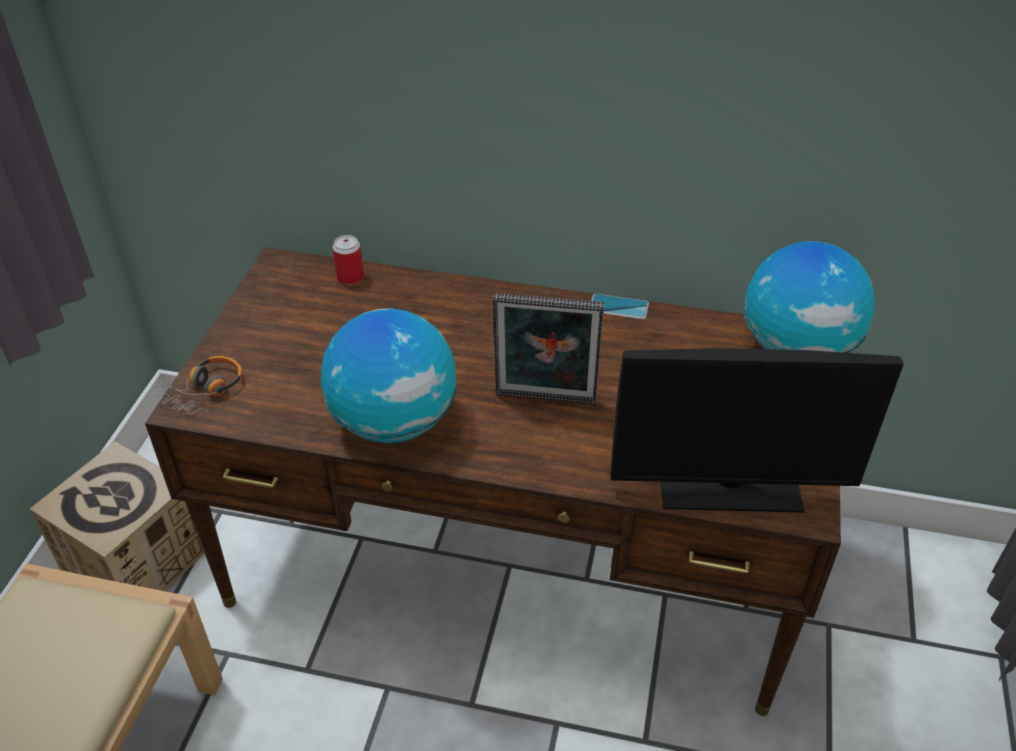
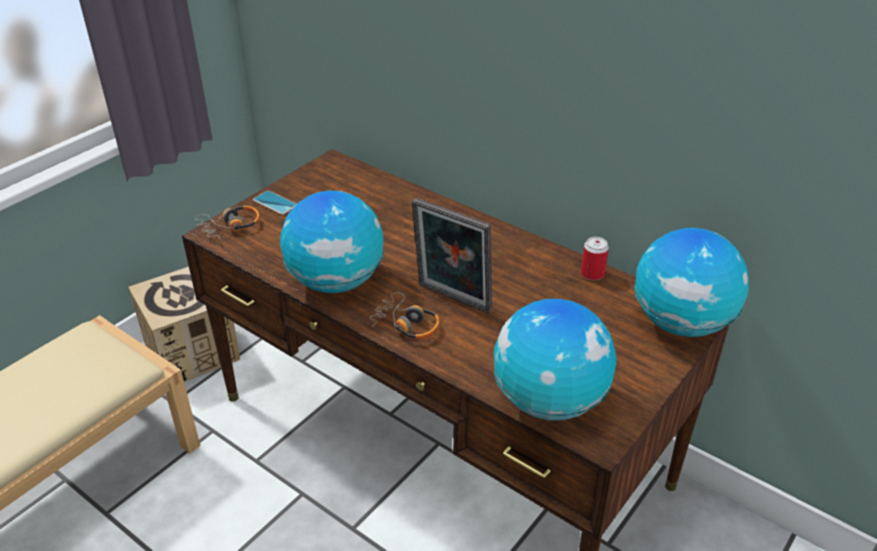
camera: 25 degrees right, 5 degrees down
can [333,235,364,285] -> can moved to [581,237,609,280]
phone [591,294,649,319] -> phone moved to [253,191,296,215]
monitor [610,348,904,513] -> globe [494,299,616,420]
none -> headphones [370,292,440,340]

